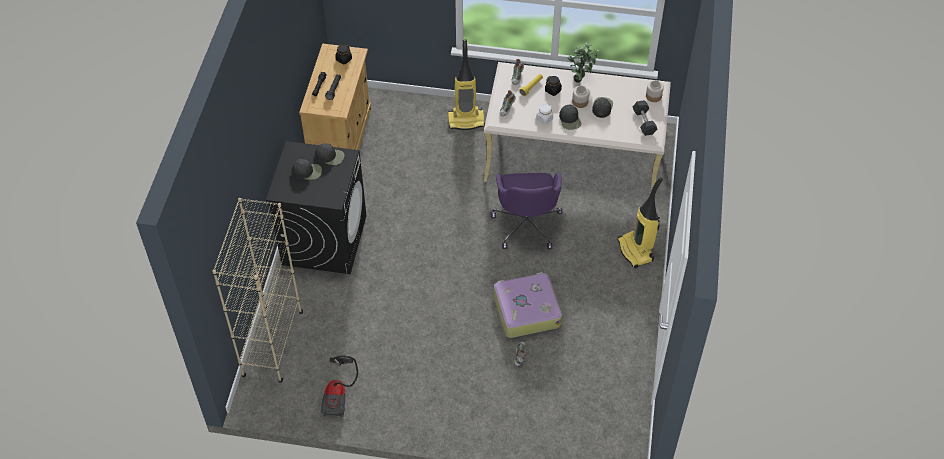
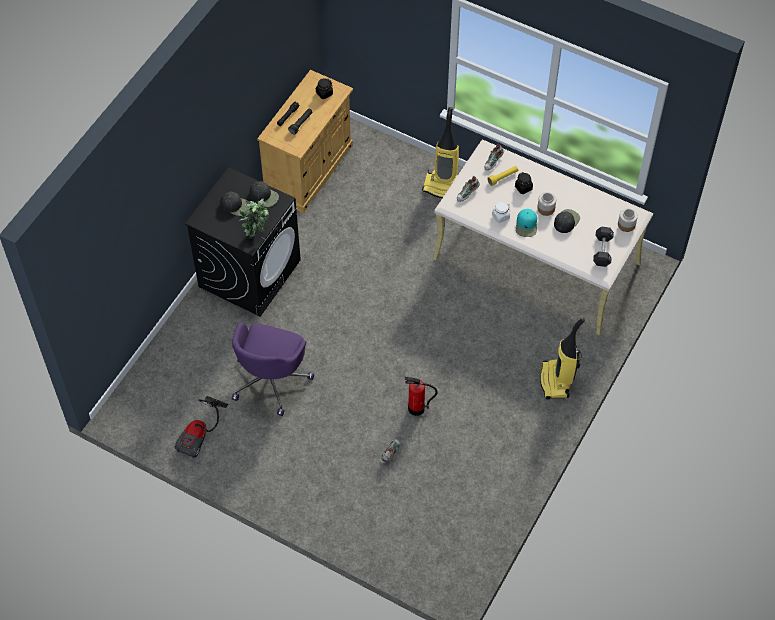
camera: 20 degrees right, 5 degrees up
beige bookcase [212,198,303,383] -> none
purple office chair [491,173,562,249] -> purple office chair moved to [232,322,314,416]
suitcase [494,272,562,338] -> fire extinguisher [405,377,438,416]
black cap [559,105,581,130] -> turquoise cap [516,209,537,237]
potted plant [567,42,599,83] -> potted plant moved to [239,198,269,239]

